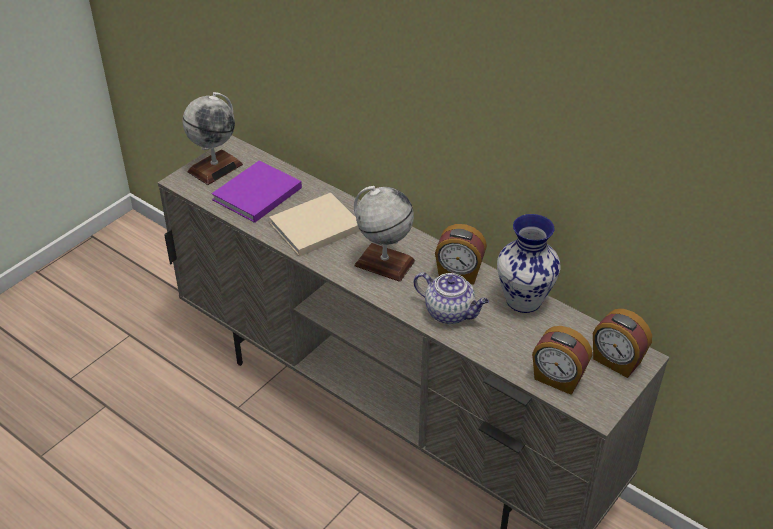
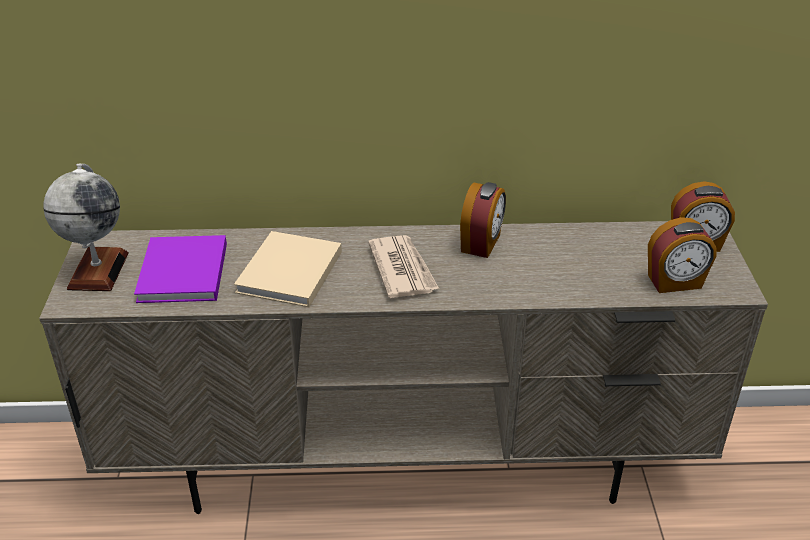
camera: 40 degrees left, 5 degrees down
globe [354,186,415,282] -> newspaper [368,235,439,298]
teapot [414,272,489,324] -> none
alarm clock [435,224,487,285] -> alarm clock turned 45 degrees counterclockwise [460,182,506,258]
vase [497,214,560,313] -> none

